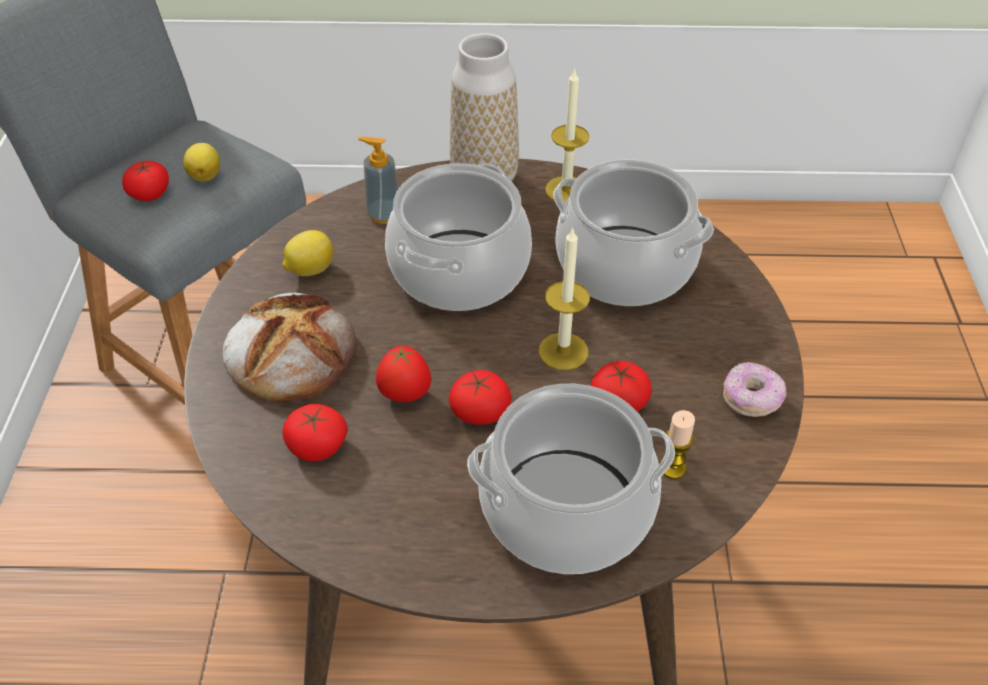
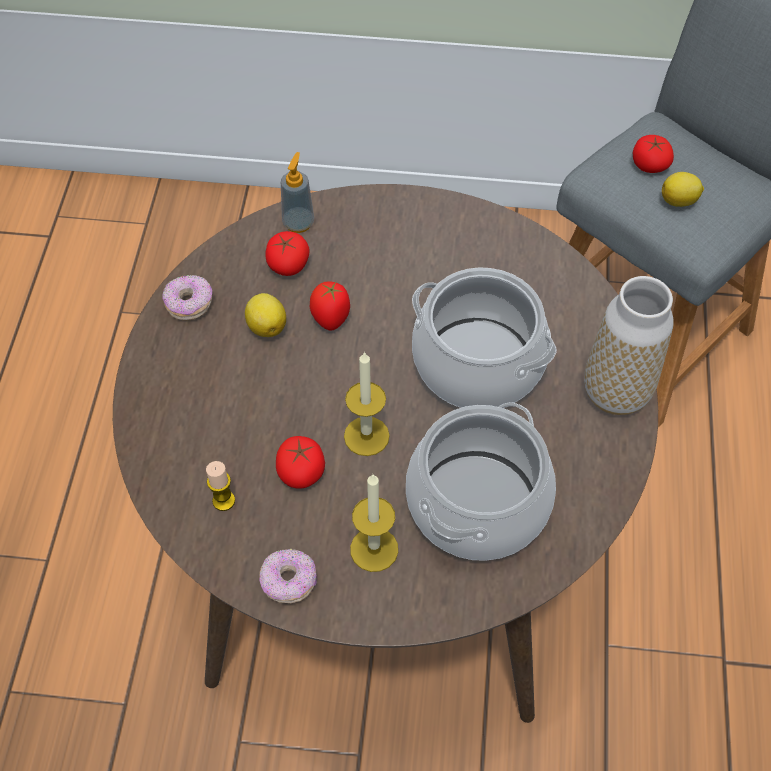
camera: 95 degrees right, 10 degrees up
bread [223,293,357,401] -> none
lemon [282,230,333,276] -> lemon moved to [245,293,286,337]
soap dispenser [358,137,398,224] -> soap dispenser moved to [281,152,314,233]
tomato [449,370,511,425] -> none
cooking pot [467,384,675,574] -> none
candle [545,68,589,202] -> candle moved to [350,475,398,572]
none -> donut [162,275,212,321]

